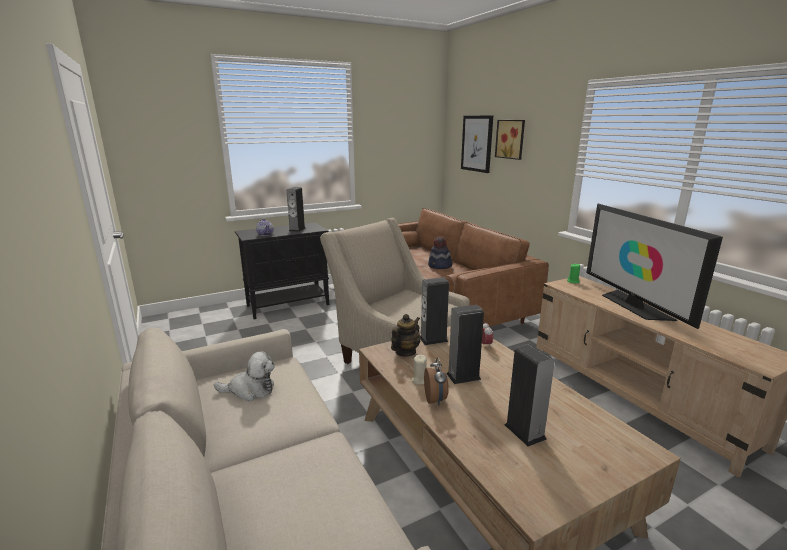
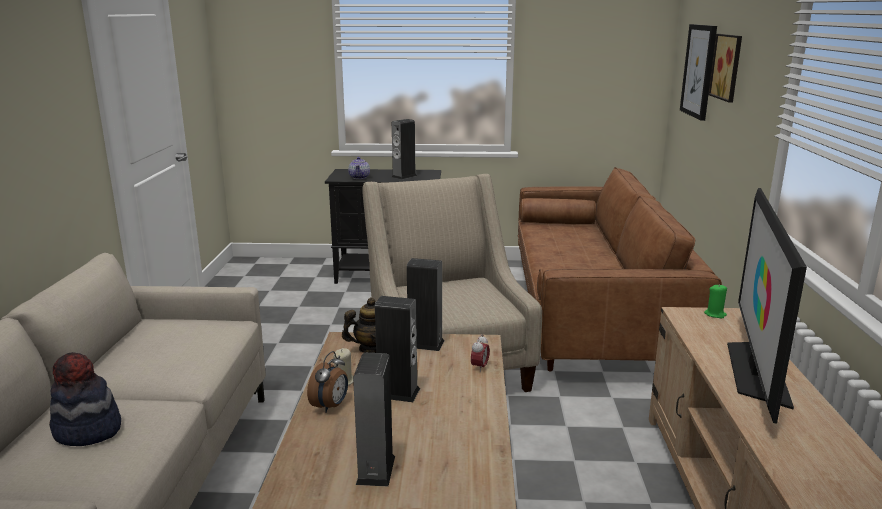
camera: 30 degrees right, 0 degrees up
plush toy [214,351,275,401] -> none
hat [428,237,452,269] -> hat moved to [49,352,121,446]

